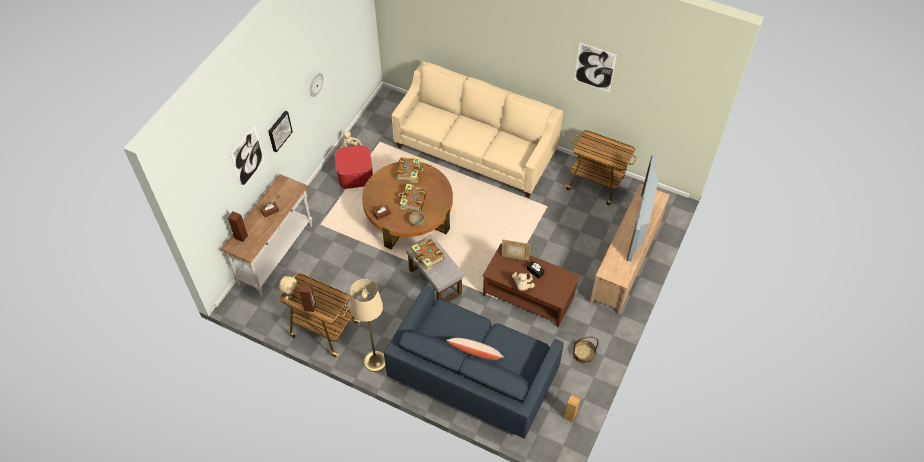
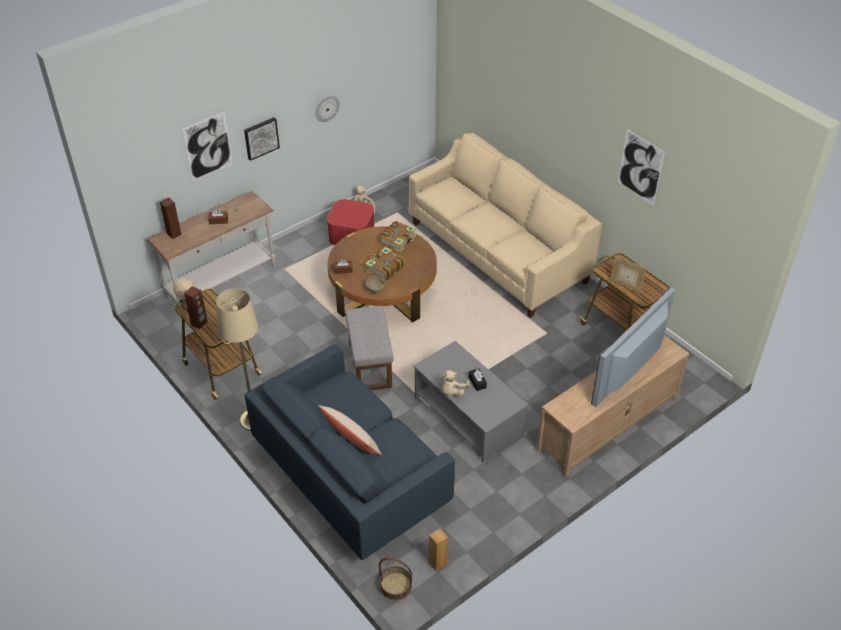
camera: 25 degrees right, 10 degrees down
book [411,238,444,271] -> none
brown coffee table [482,244,580,328] -> grey coffee table [413,341,529,462]
picture frame [502,239,530,261] -> picture frame moved to [610,256,646,293]
basket [573,337,599,364] -> basket moved to [379,558,412,601]

